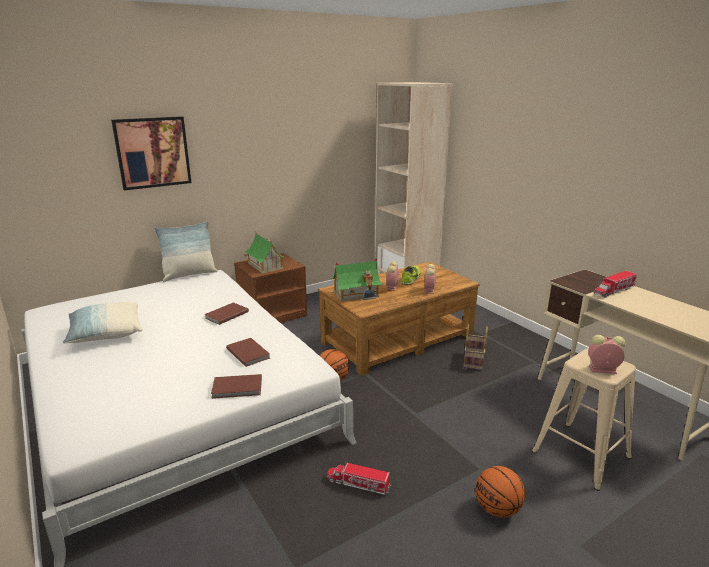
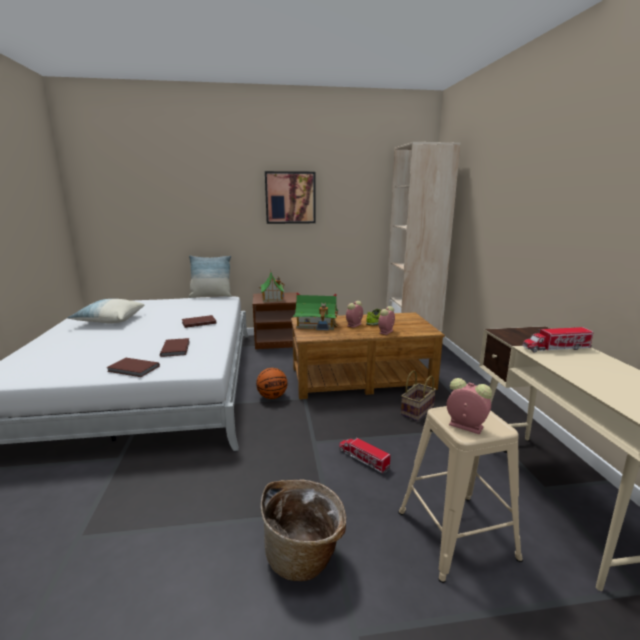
camera: 25 degrees right, 5 degrees down
picture [111,116,191,190] -> picture moved to [265,171,316,224]
toy truck [327,462,391,495] -> toy truck moved to [339,437,391,473]
basketball [476,466,525,518] -> basket [261,479,347,581]

